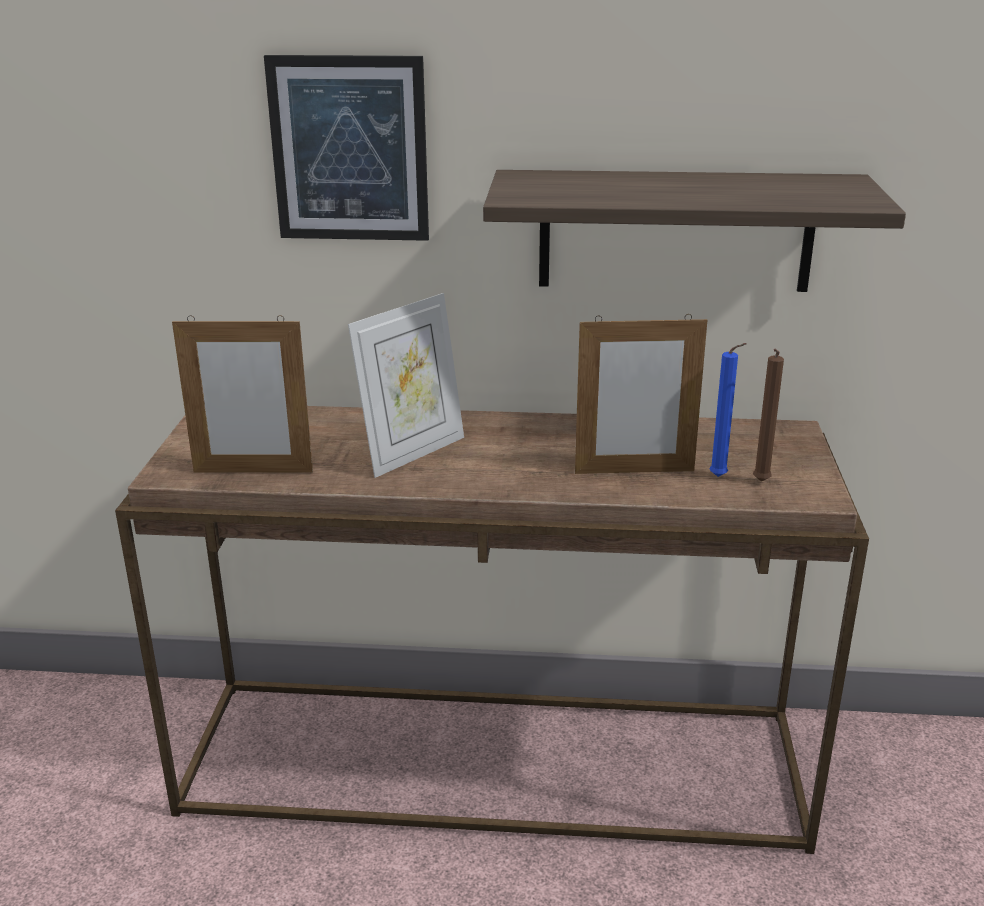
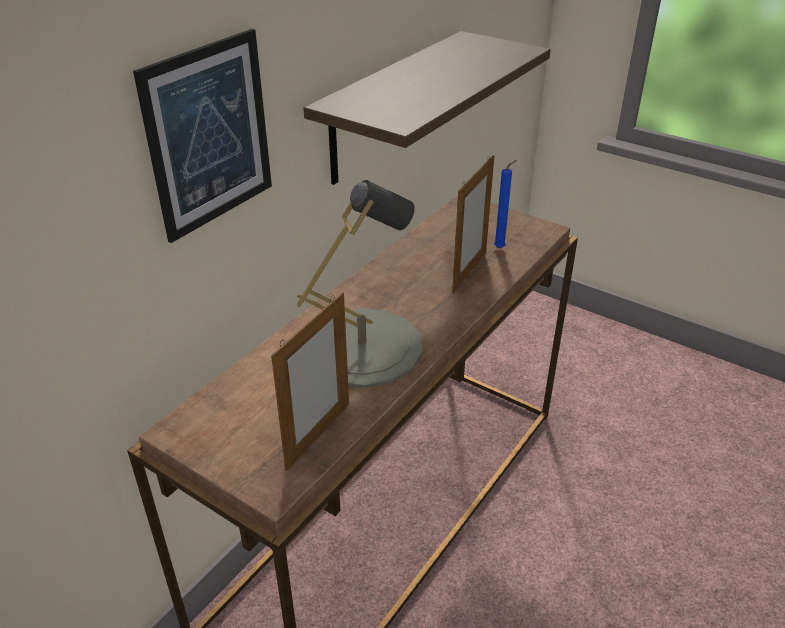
camera: 60 degrees left, 10 degrees up
picture frame [348,293,464,478] -> grey table lamp [297,180,423,388]
brown candle [753,349,784,482] -> none

